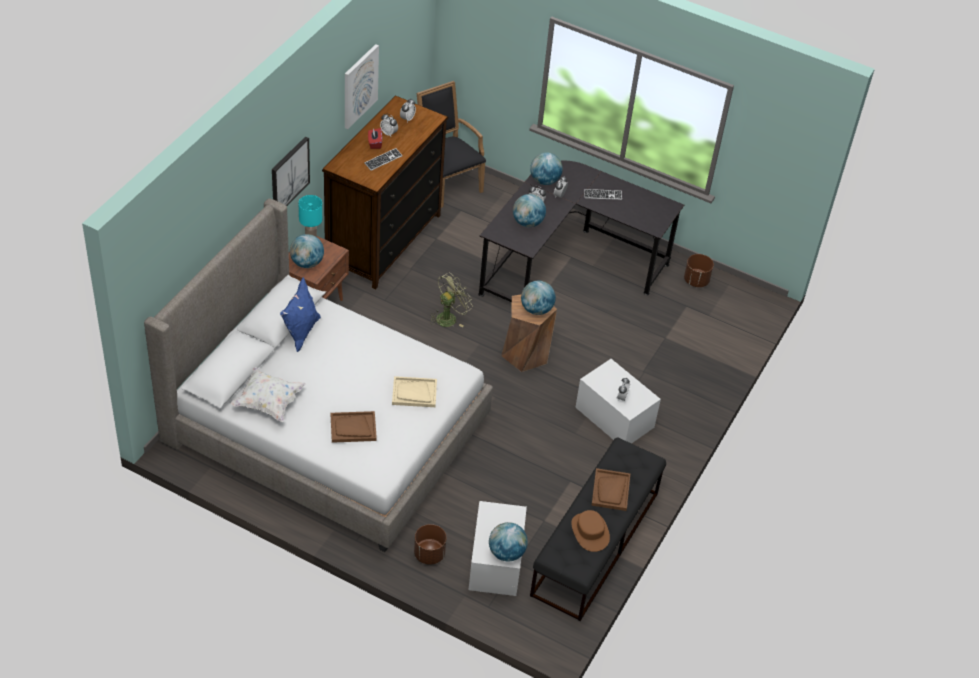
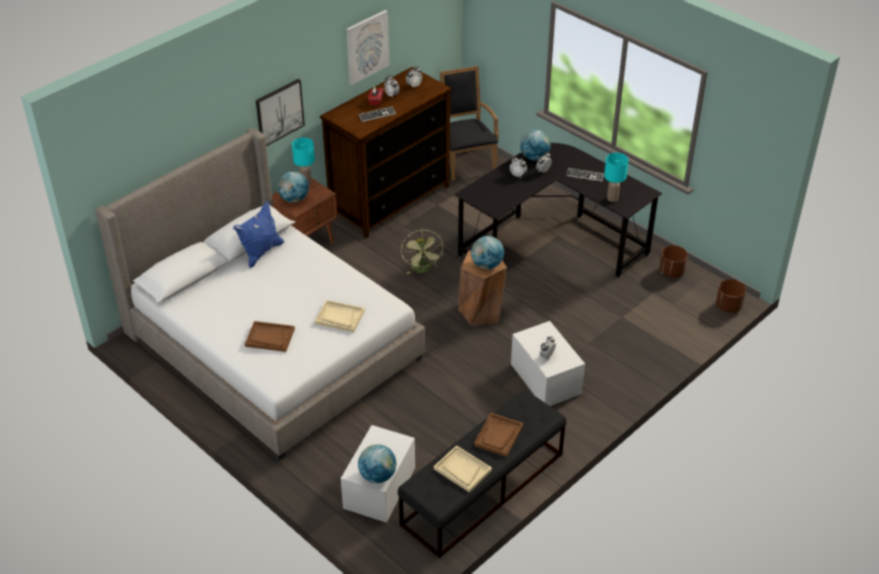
camera: 20 degrees right, 5 degrees down
white pillow [231,367,306,422] -> none
brown planter [414,524,446,565] -> brown planter moved to [716,279,746,313]
green fan [430,272,473,327] -> green fan turned 105 degrees clockwise [401,230,443,274]
globe [513,194,546,227] -> none
brown hat [571,510,610,552] -> beige tray [434,445,492,492]
none -> turquoise table lamp [604,153,629,202]

